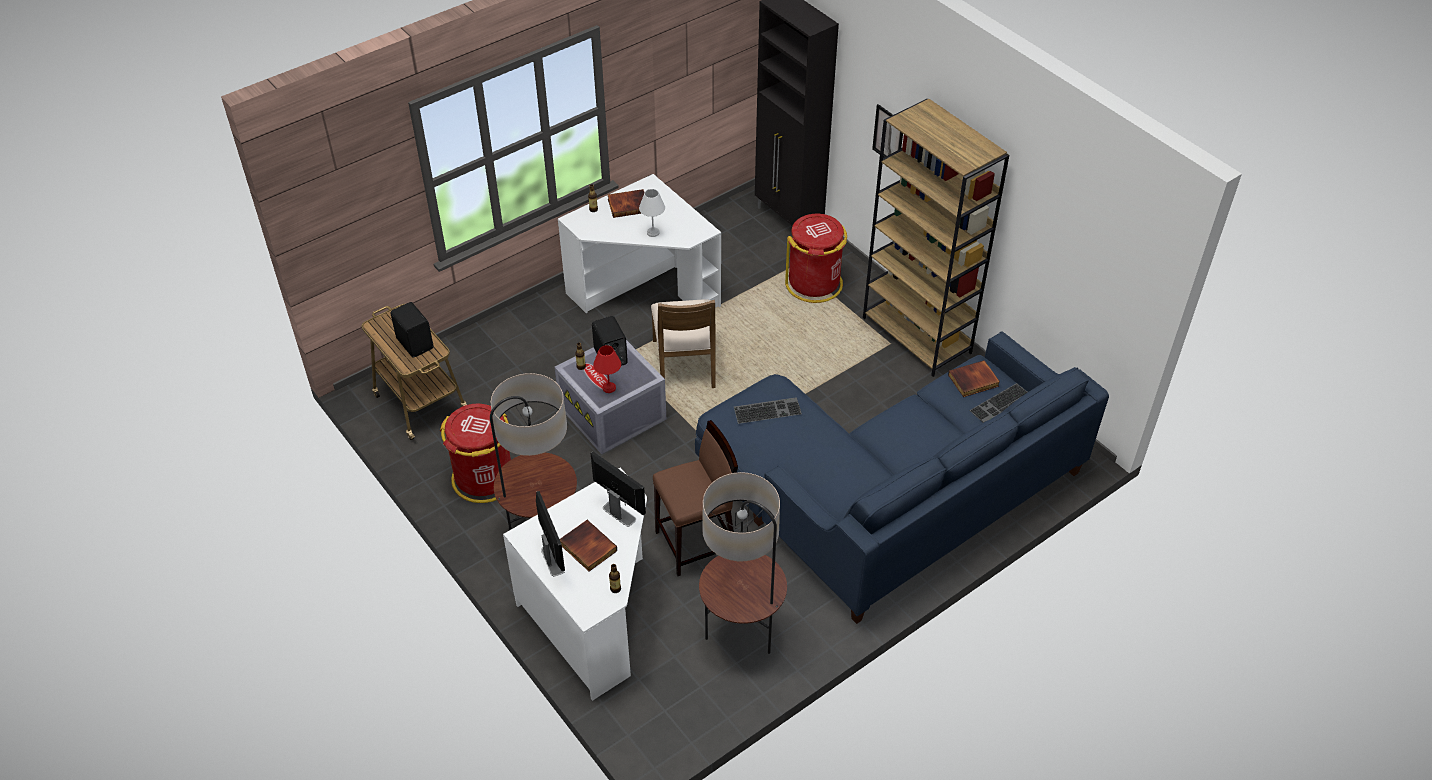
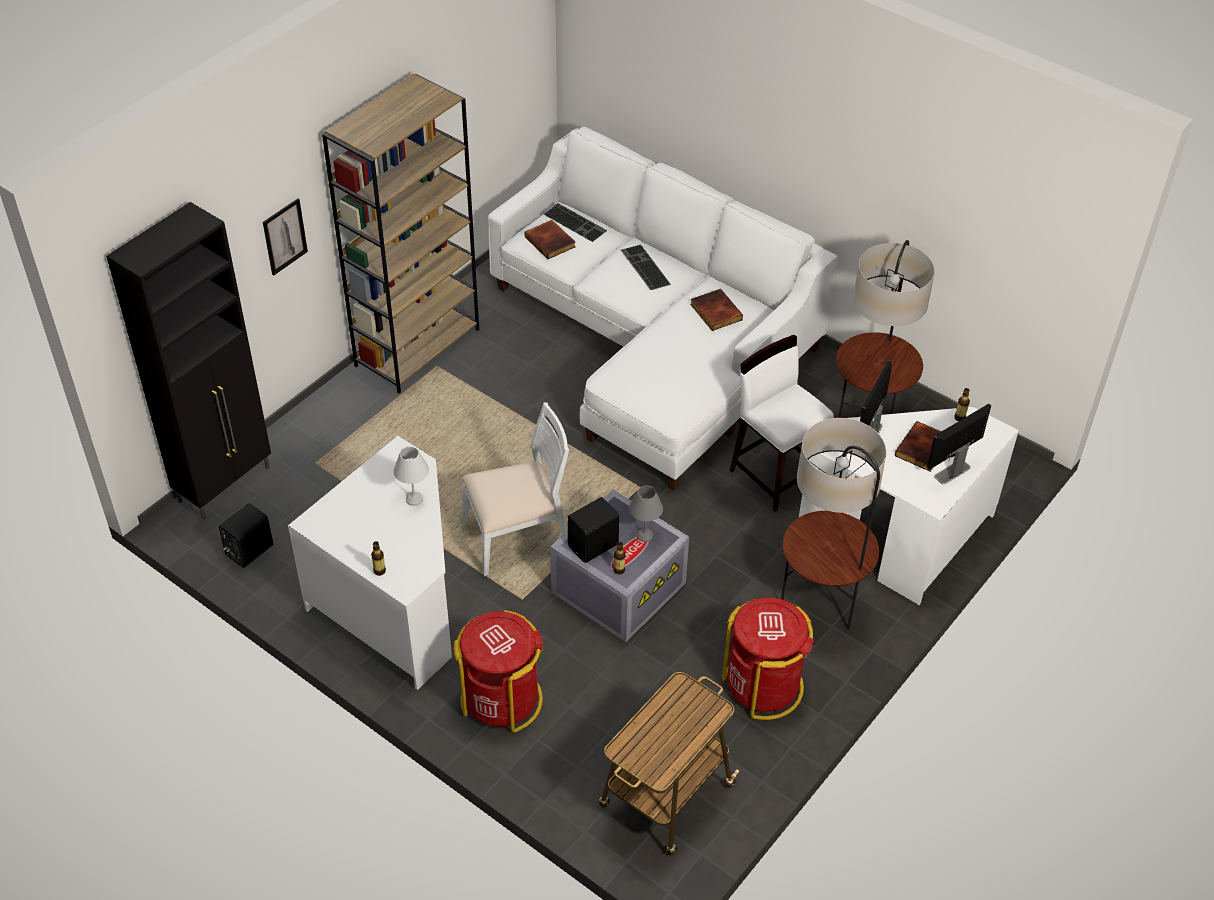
camera: 105 degrees left, 0 degrees up
black speaker [390,302,434,358] -> black speaker moved to [219,503,273,568]
red table lamp [593,345,621,393] -> grey table lamp [629,486,663,542]
book [608,189,645,218] -> book moved to [690,289,743,331]
brown chair [651,299,716,388] -> white chair [462,403,569,576]
brown stool [653,420,738,576] -> white stool [730,335,834,512]
blue sofa [695,331,1109,624] -> white sofa [488,127,838,491]
keyboard [734,397,802,424] -> keyboard moved to [621,245,671,290]
red trash can [785,214,847,303] -> red trash can moved to [453,610,543,733]

